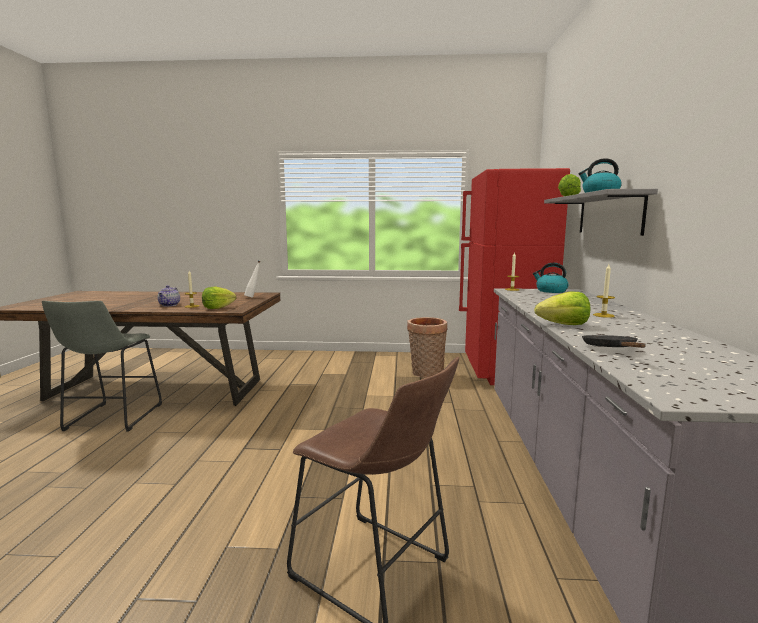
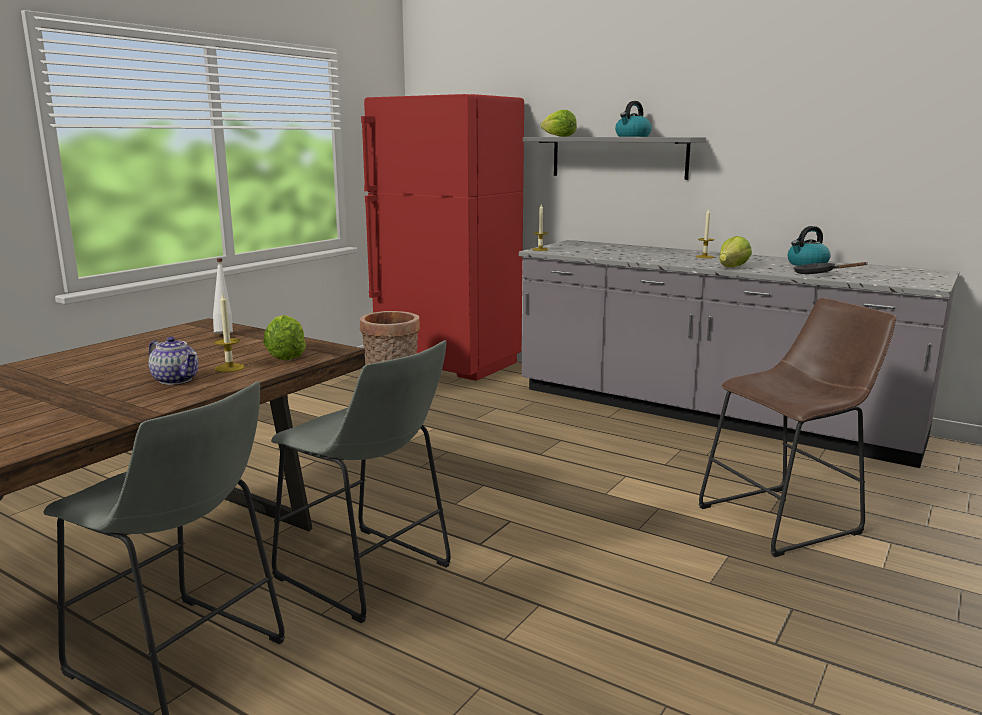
camera: 60 degrees left, 5 degrees up
kettle [533,263,568,293] -> kettle moved to [788,226,831,266]
none -> grey stool [271,340,451,623]

